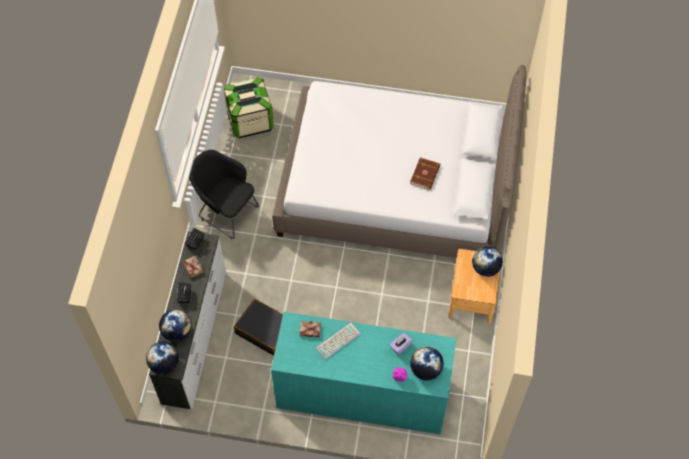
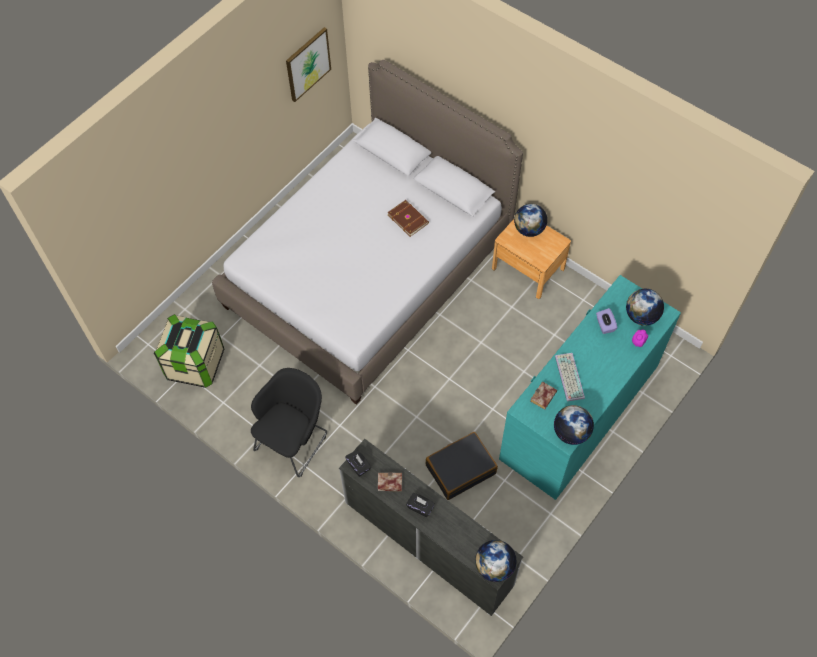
camera: 60 degrees left, 0 degrees up
globe [159,309,192,342] -> globe moved to [554,405,594,445]
black armchair [189,150,259,239] -> black armchair turned 150 degrees clockwise [251,368,327,477]
none -> picture [286,27,331,102]

